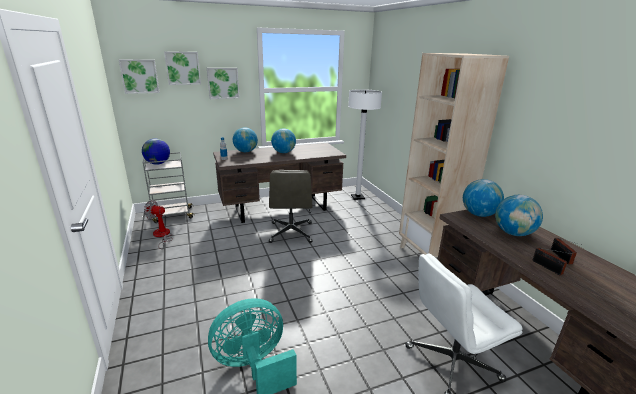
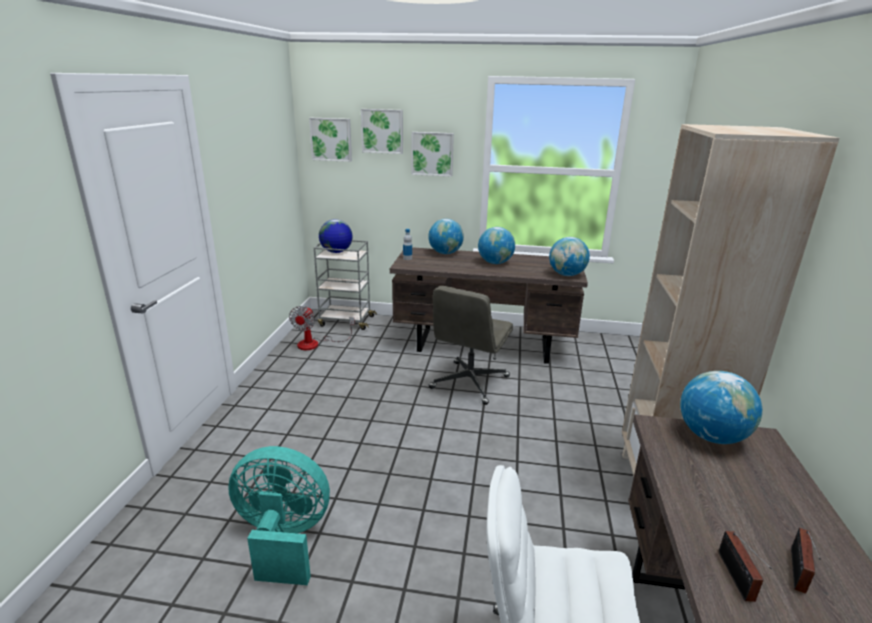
camera: 30 degrees right, 0 degrees up
fan [144,200,173,249] -> fan turned 120 degrees counterclockwise [289,306,355,350]
white floor lamp [348,89,382,200] -> none
globe [495,195,543,236] -> globe moved to [549,237,590,276]

